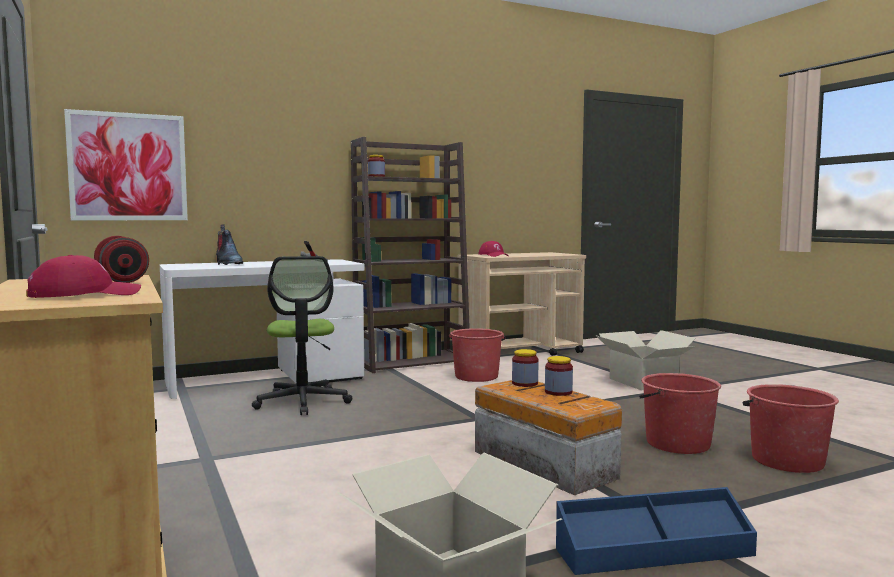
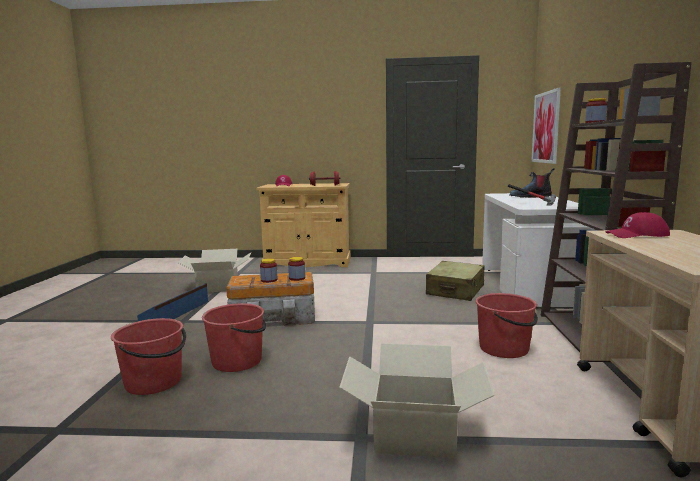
camera: 120 degrees right, 5 degrees up
office chair [252,256,352,415] -> beige suitcase [426,261,485,301]

